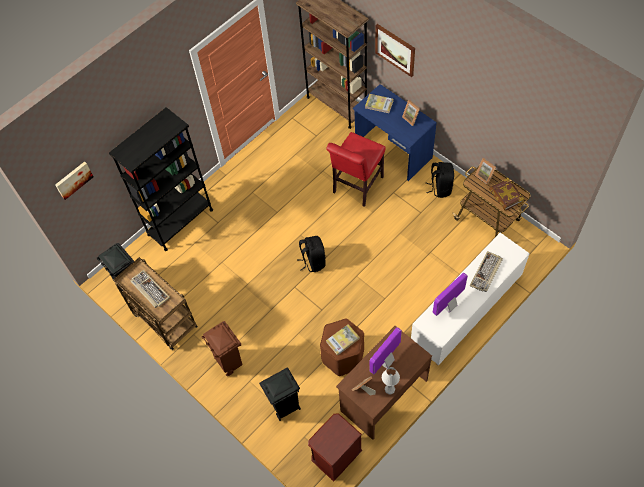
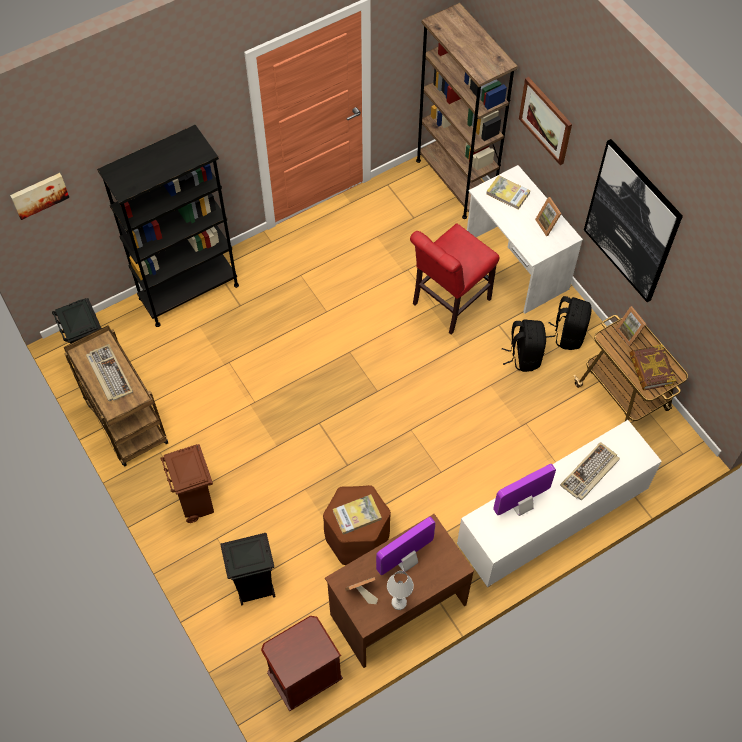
camera: 10 degrees right, 0 degrees up
black backpack [297,236,326,272] -> black backpack moved to [502,319,546,372]
blue desk [353,84,437,181] -> white desk [467,165,583,314]
none -> picture [584,139,683,302]

